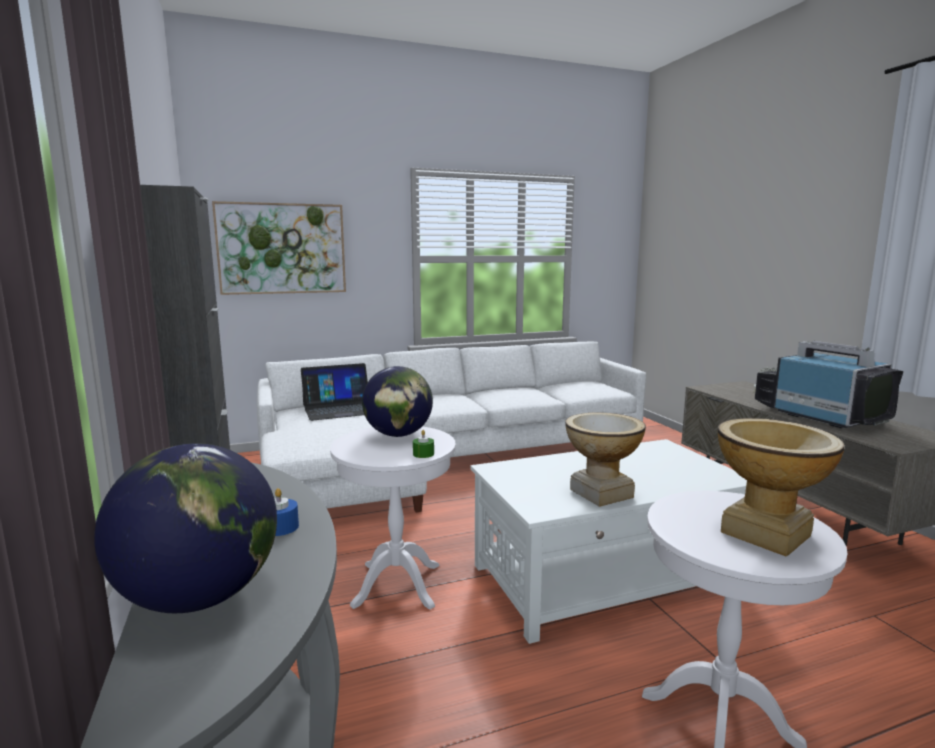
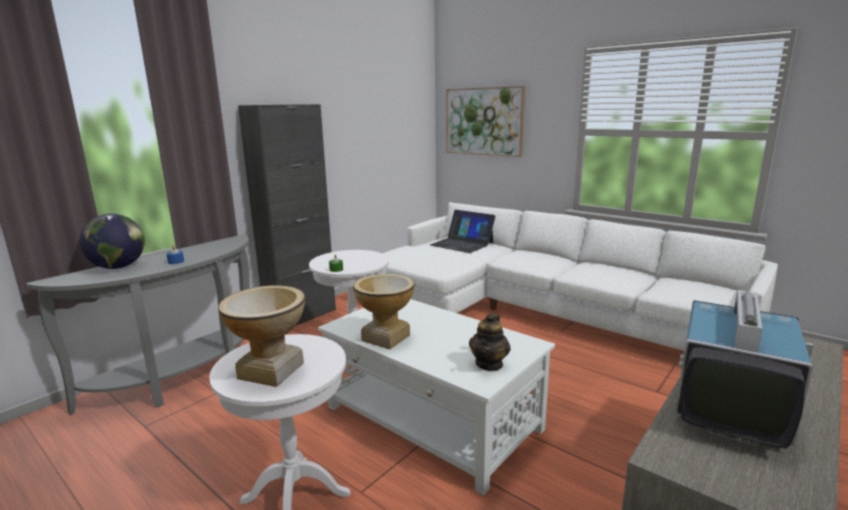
camera: 60 degrees right, 5 degrees up
globe [362,366,433,437] -> none
none -> teapot [469,313,511,371]

